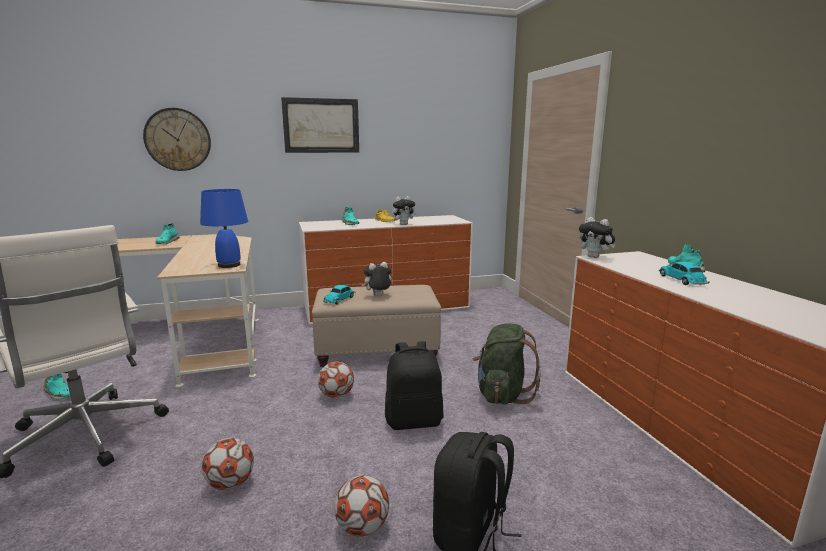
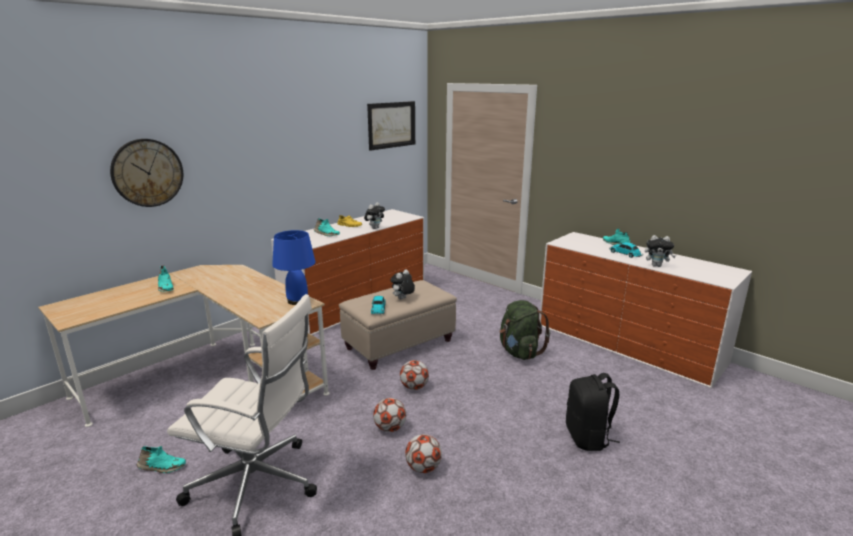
camera: 30 degrees left, 5 degrees up
picture [281,97,359,153] -> picture moved to [367,101,415,151]
football [334,475,389,537] -> football moved to [373,398,406,432]
black backpack [385,341,444,430] -> none
plush toy [579,217,615,258] -> plush toy moved to [645,235,676,267]

